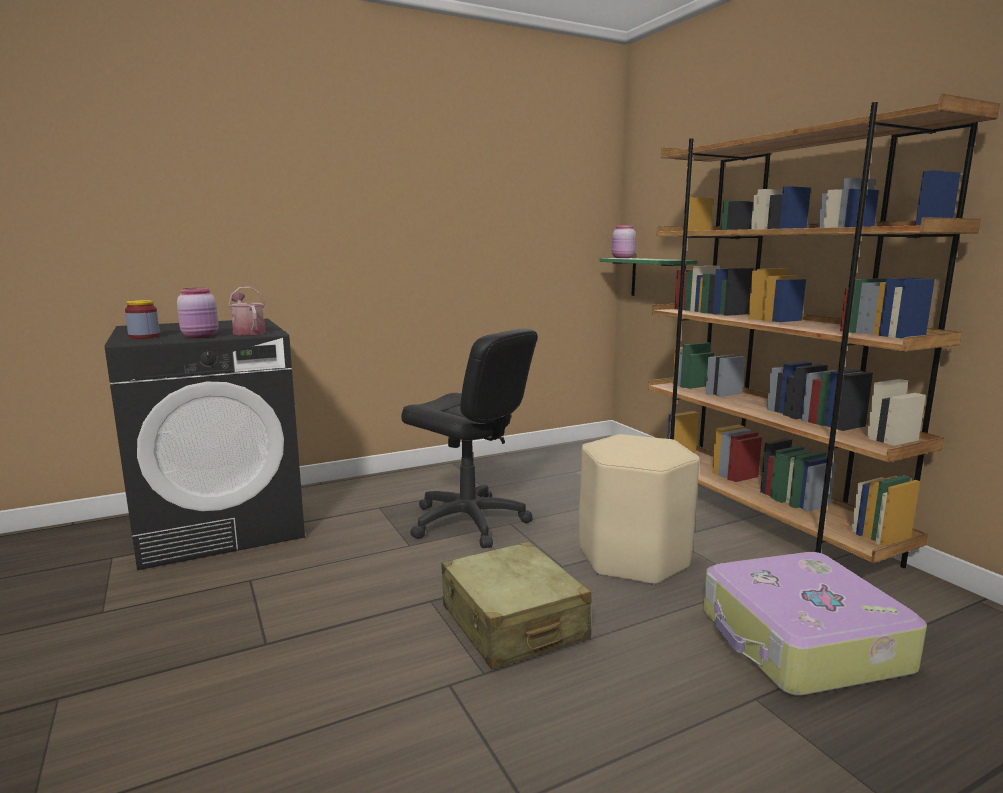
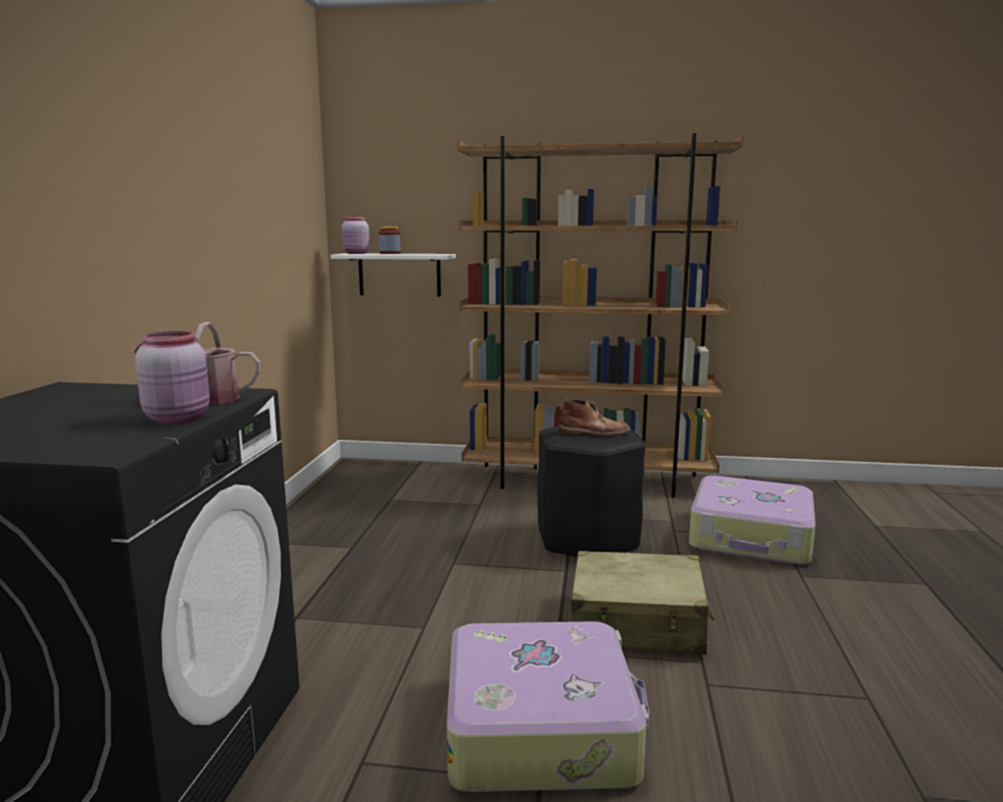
camera: 55 degrees left, 0 degrees up
jar [125,300,160,339] -> jar moved to [379,226,401,254]
black office chair [401,328,537,548] -> none
beige stool [579,434,700,586] -> black stool [537,427,646,557]
green shelf [599,258,697,296] -> white shelf [330,253,456,296]
none -> suitcase [447,621,650,792]
none -> brown boot [558,399,631,436]

